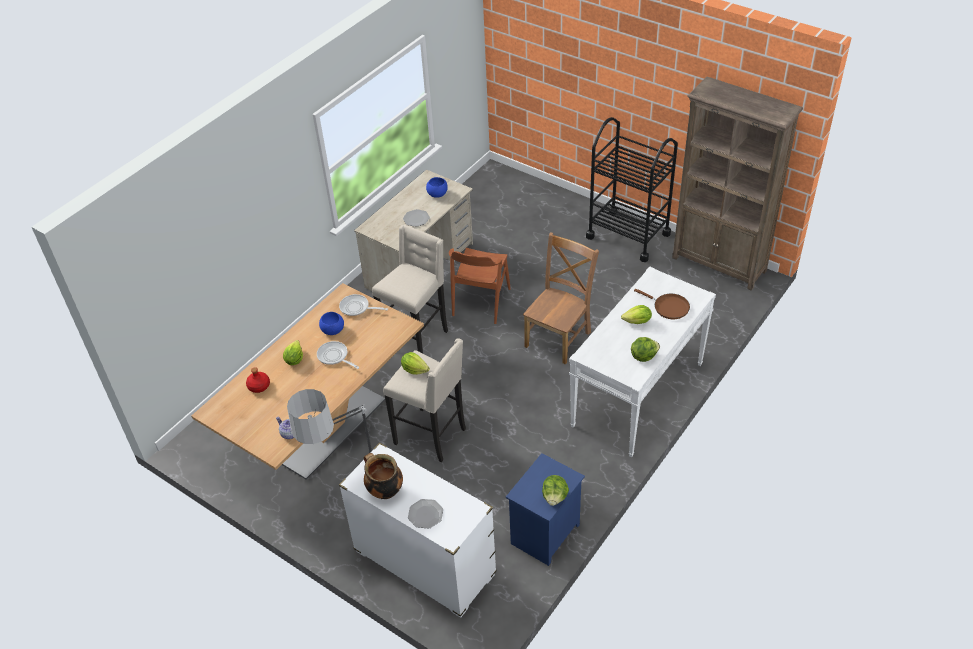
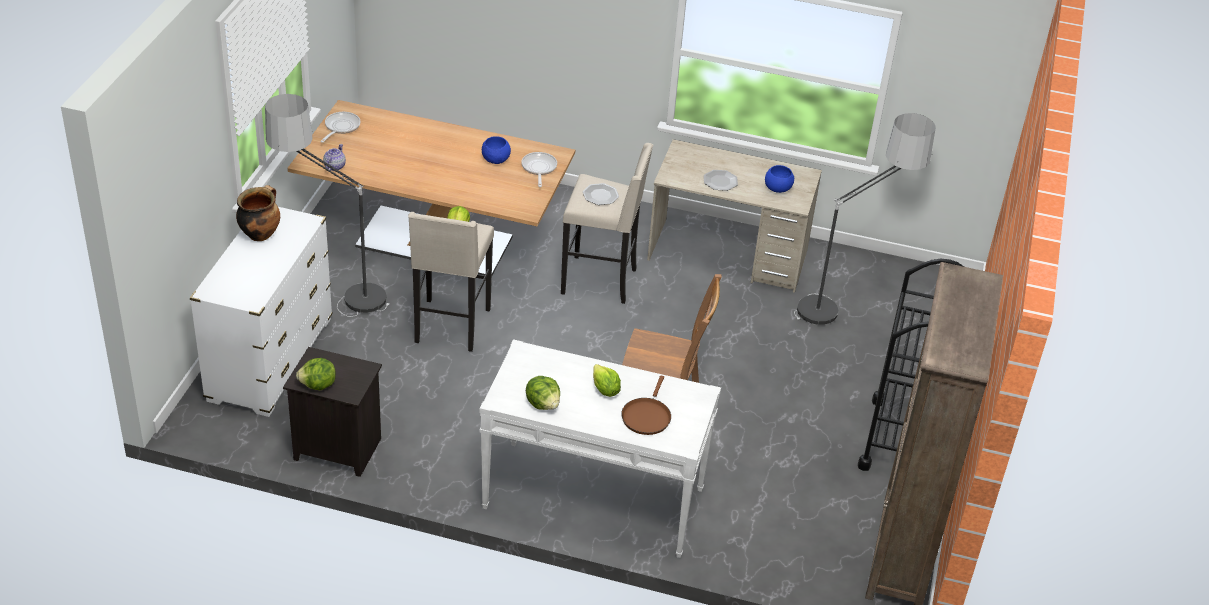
camera: 65 degrees right, 5 degrees down
red bottle [246,367,270,393] -> none
lettuce [283,340,303,365] -> none
frying pan [317,341,360,369] -> frying pan moved to [320,112,360,143]
plate [408,499,443,528] -> plate moved to [583,183,619,205]
brown chair [449,248,511,324] -> none
blue nightstand [506,453,585,566] -> black nightstand [283,347,382,477]
none -> floor lamp [794,113,936,325]

